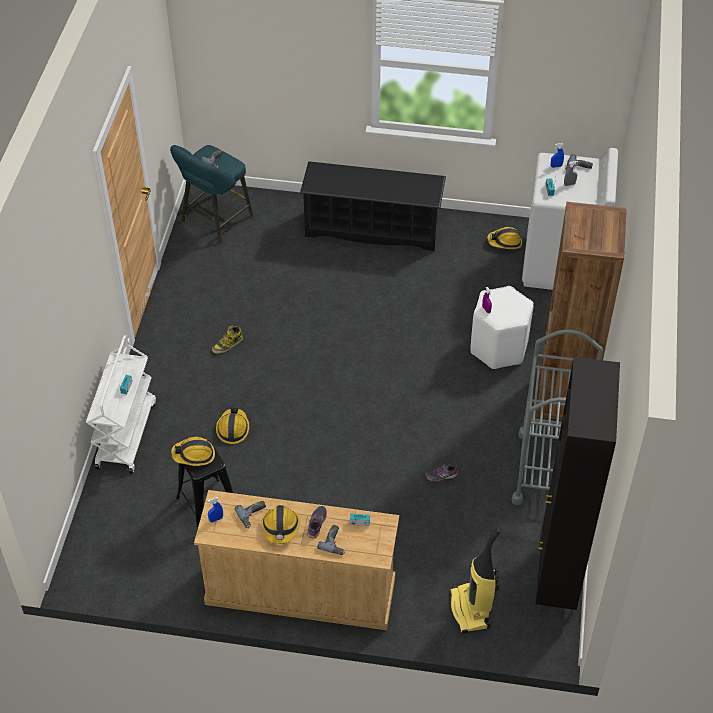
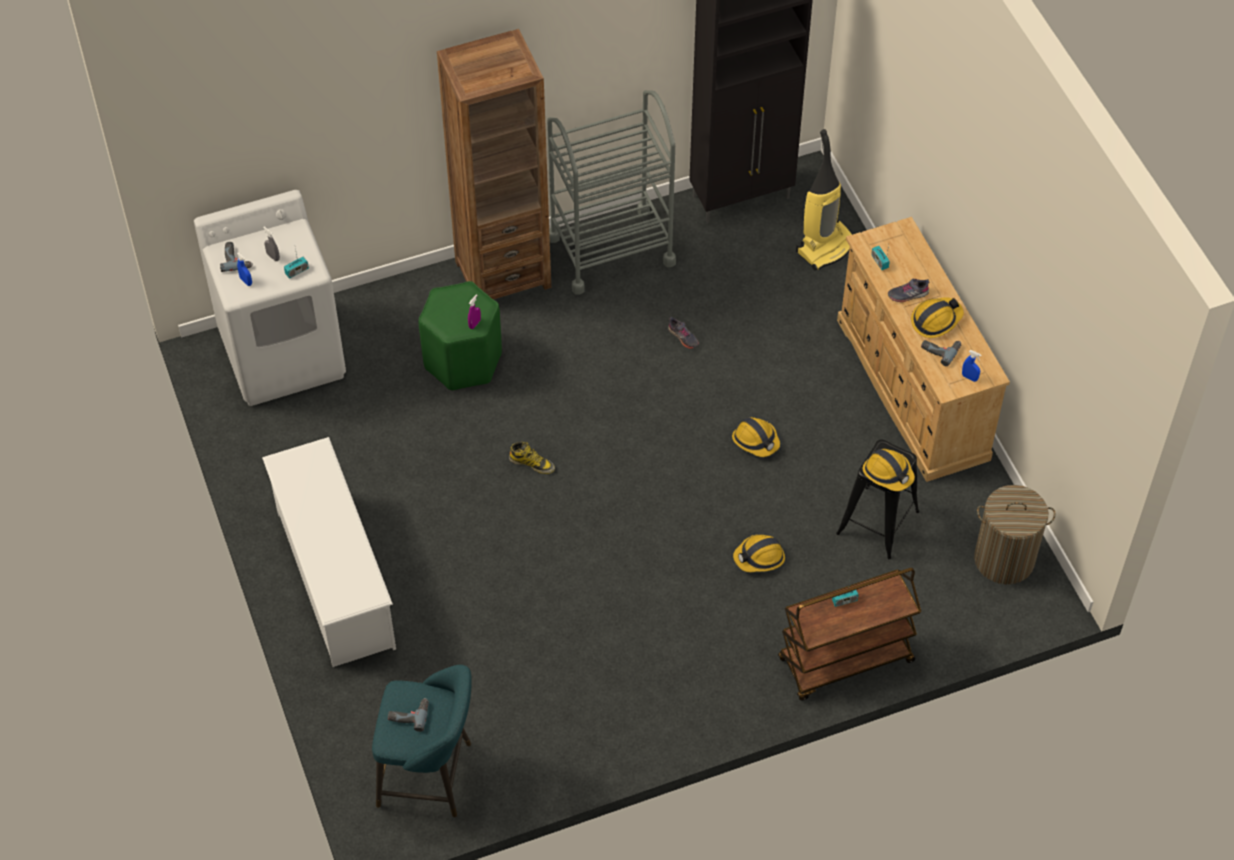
camera: 120 degrees left, 5 degrees up
white cart [86,335,156,474] -> brown cart [778,568,921,701]
boot [212,326,243,354] -> boot moved to [509,442,555,474]
black shoe rack [300,161,446,251] -> white shoe rack [262,437,396,667]
power drill [317,525,345,555] -> none
white stool [470,286,534,369] -> green stool [419,281,502,391]
hard hat [487,227,522,249] -> hard hat moved to [732,417,780,457]
none -> laundry basket [974,485,1056,584]

